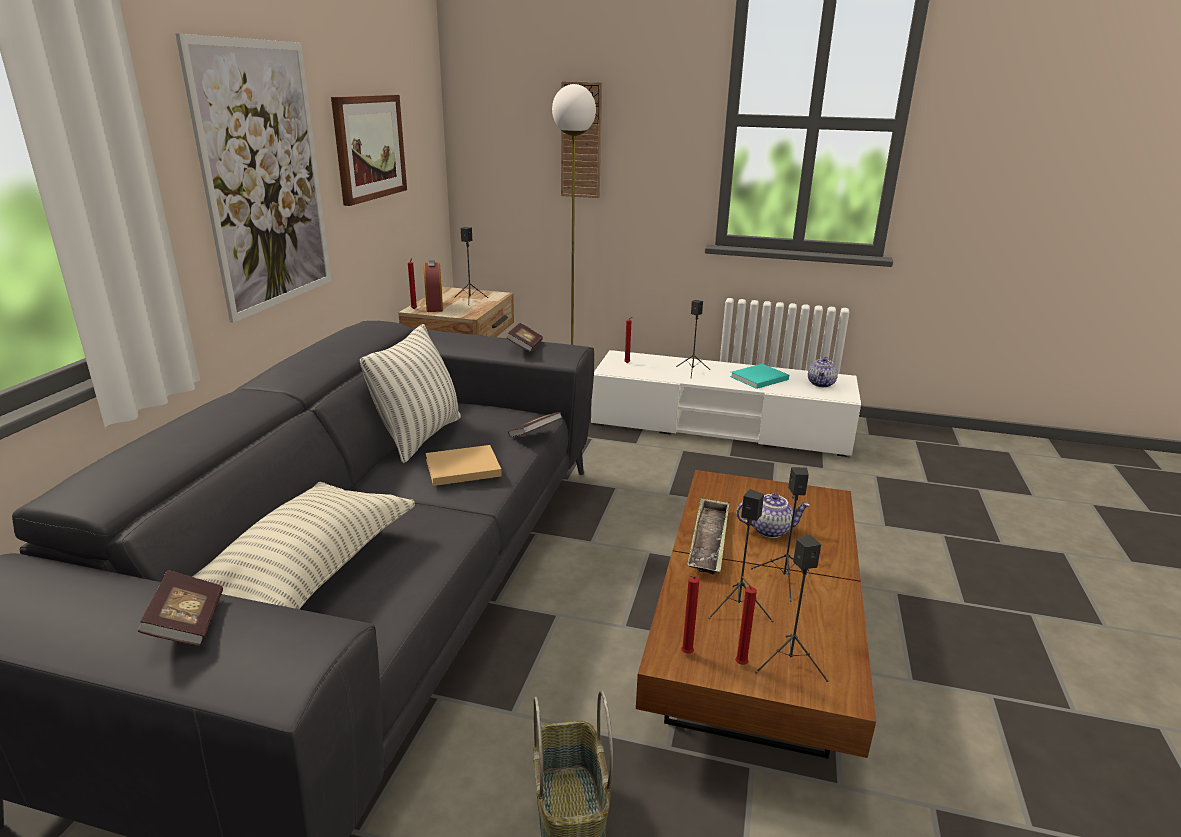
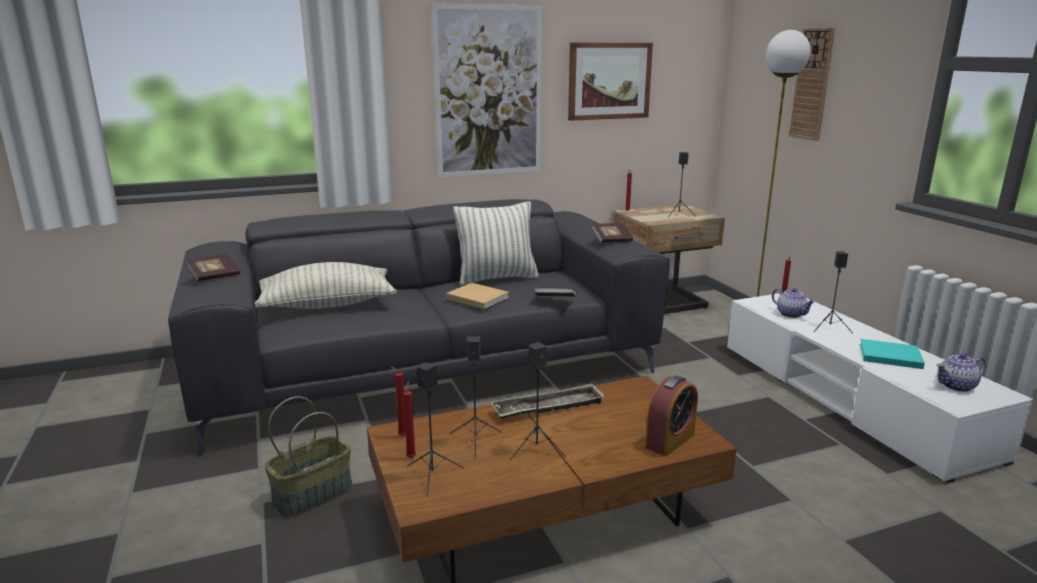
camera: 55 degrees right, 5 degrees down
alarm clock [423,260,443,312] -> alarm clock moved to [645,376,698,456]
teapot [736,493,810,538] -> teapot moved to [772,288,815,318]

